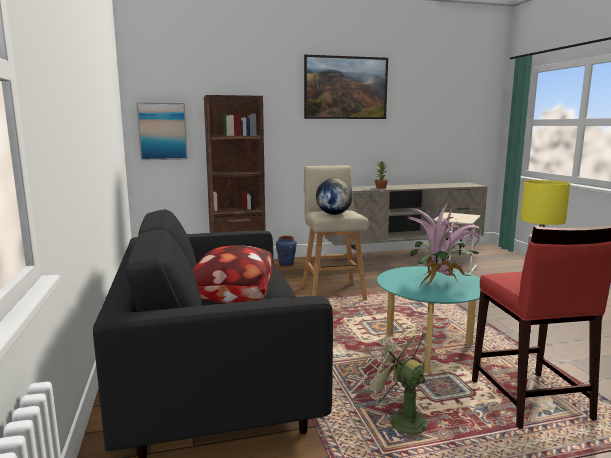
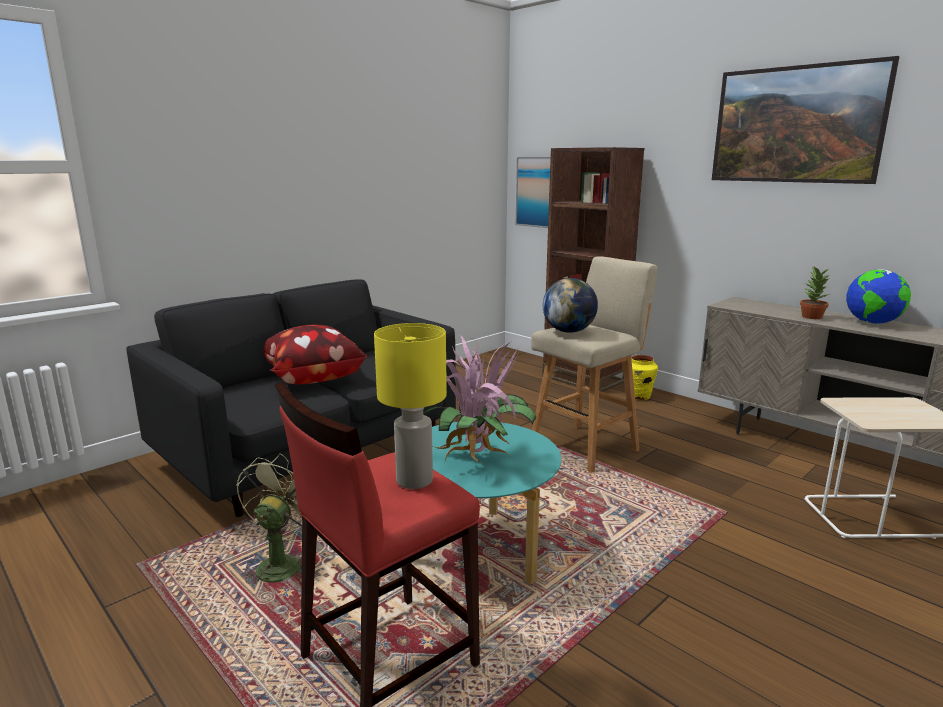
camera: 60 degrees right, 5 degrees up
blue vase [276,236,297,266] -> yellow vase [631,355,658,400]
none -> globe [846,269,911,324]

